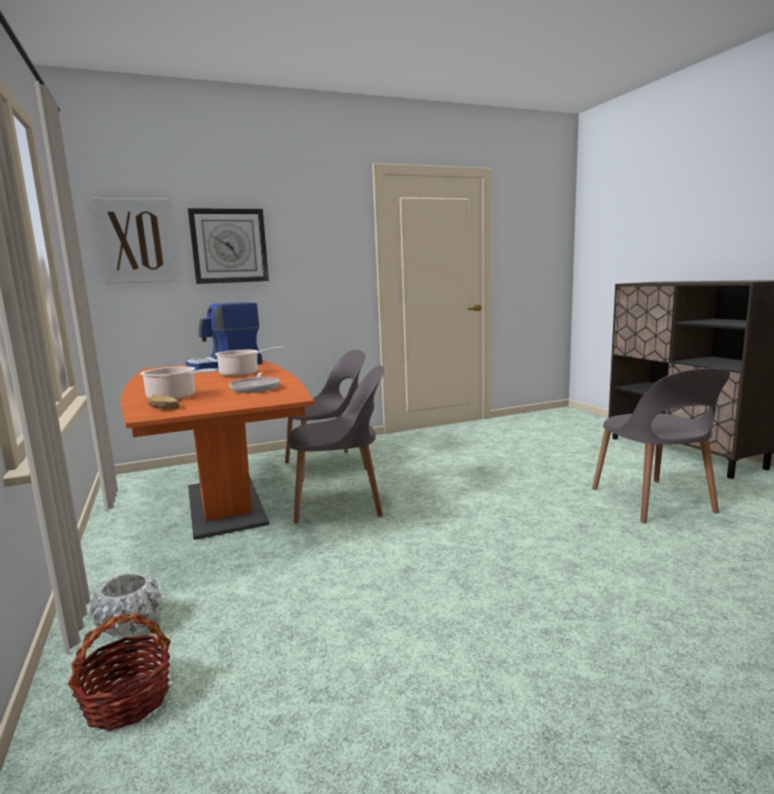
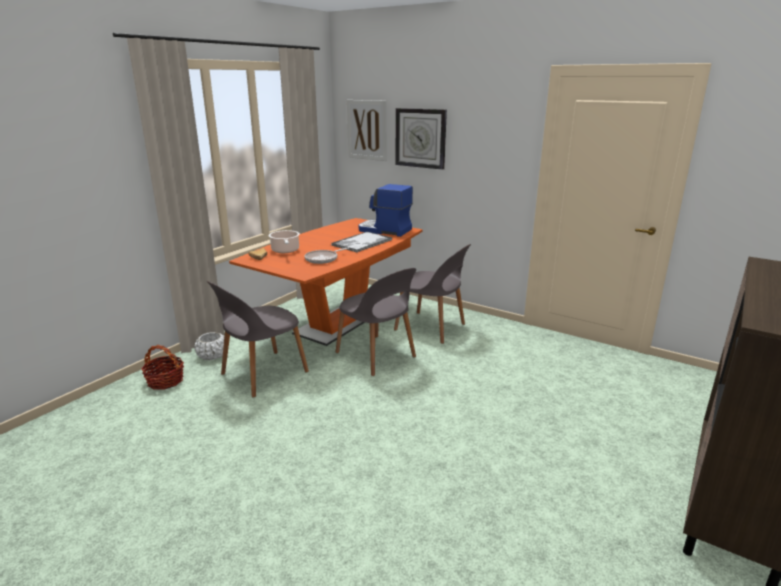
camera: 55 degrees right, 10 degrees up
cooking pot [215,347,284,377] -> tray [331,232,392,253]
grey chair [592,368,730,523] -> grey chair moved to [207,281,309,398]

